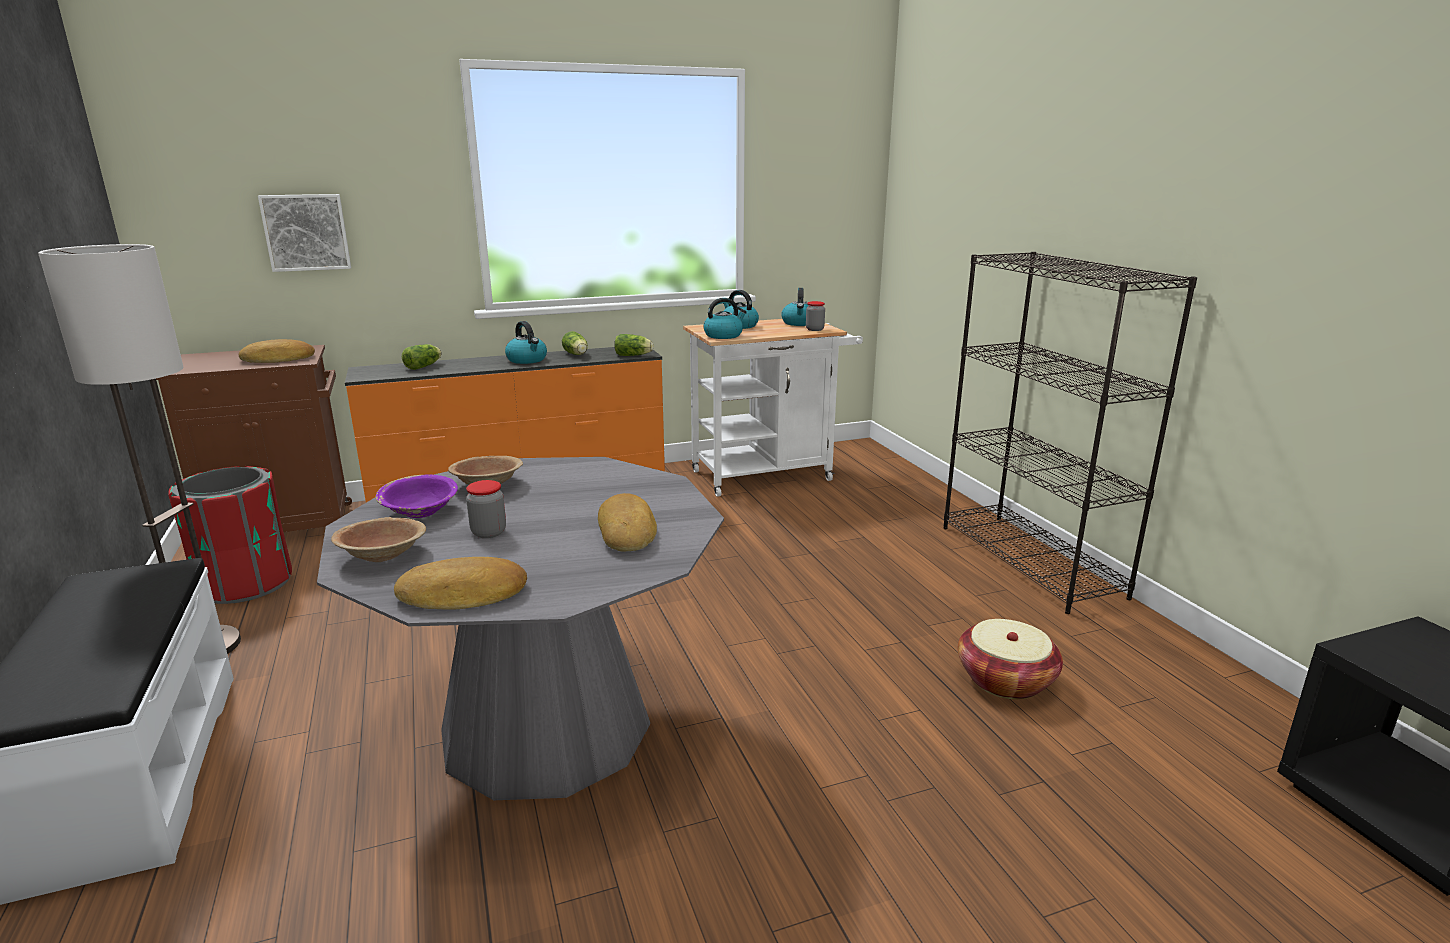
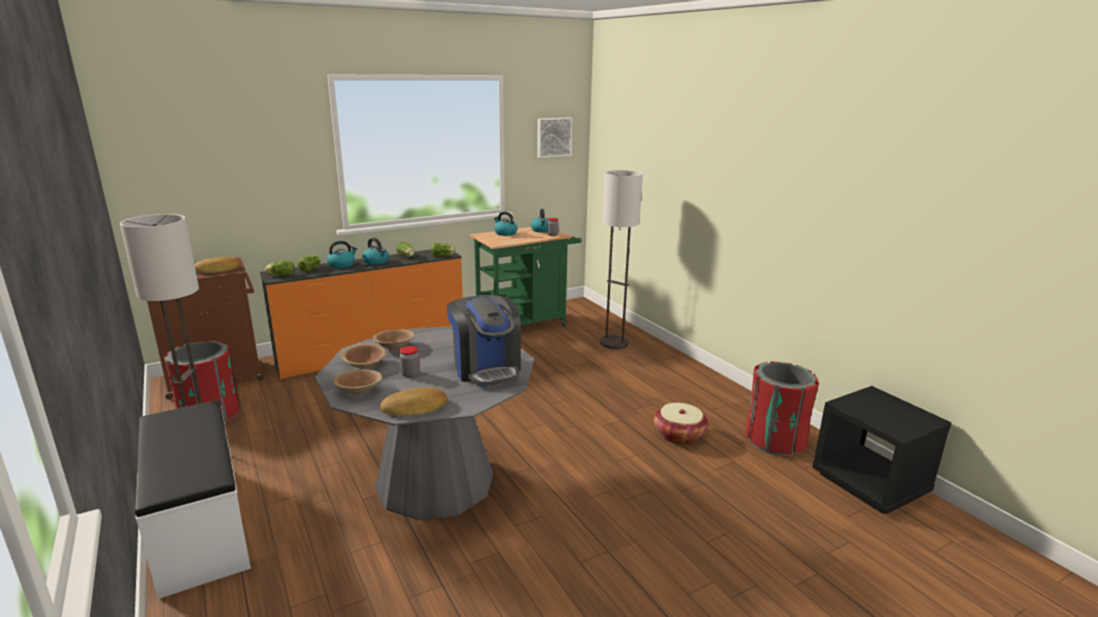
camera: 10 degrees left, 0 degrees up
picture [258,194,351,272] -> picture moved to [537,118,572,158]
purple bowl [376,475,458,518] -> brown bowl [341,344,386,369]
bread [598,493,657,552] -> coffee machine [447,295,521,387]
white cart [683,319,863,497] -> green cart [470,227,582,327]
kettle [703,298,747,339] -> kettle moved to [327,241,357,268]
black bookcase [943,252,1197,614] -> none
none -> lettuce [265,260,295,276]
none -> floor lamp [600,170,643,349]
none -> red trash can [745,361,819,455]

